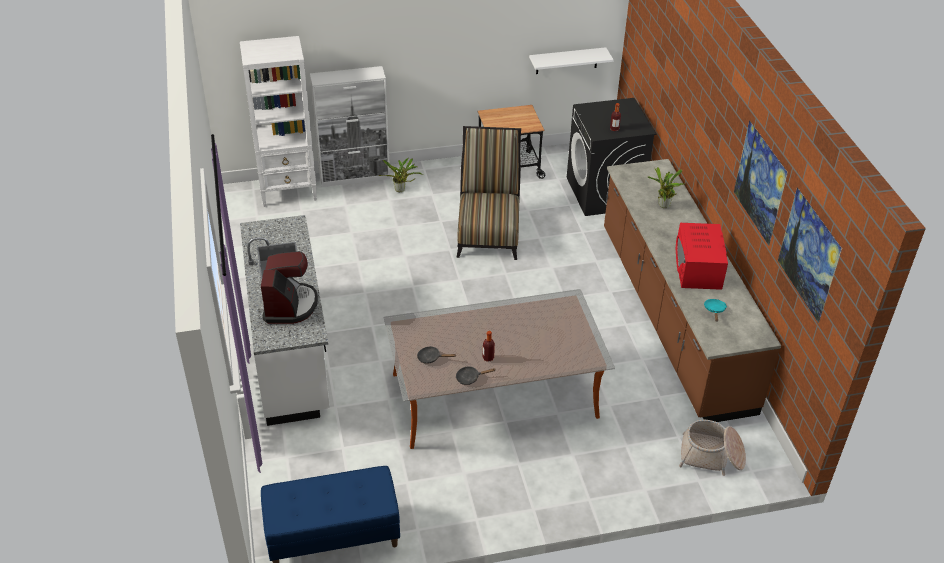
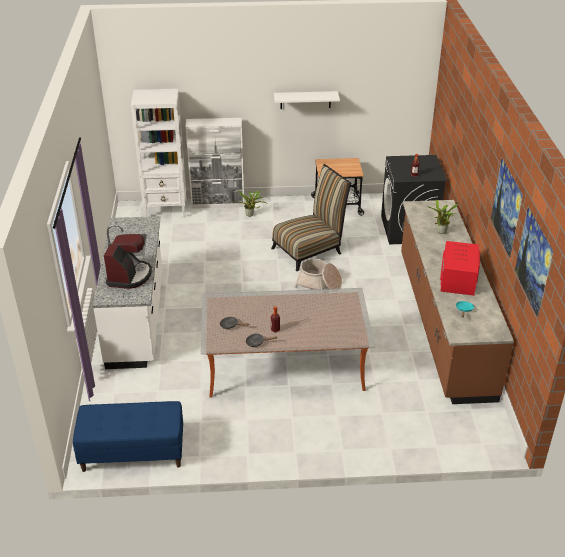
camera: 10 degrees right, 5 degrees down
chair [457,126,521,260] -> chair turned 45 degrees clockwise [271,164,351,271]
white shelf [529,47,614,74] -> white shelf moved to [274,91,340,109]
basket [679,420,746,476] -> basket moved to [295,259,342,289]

